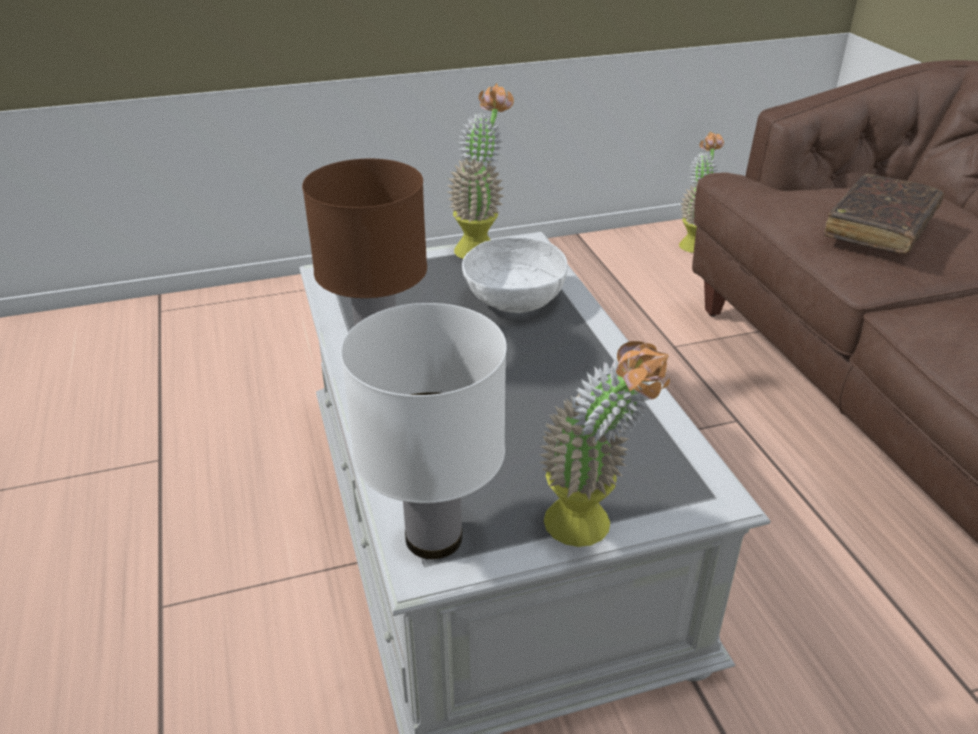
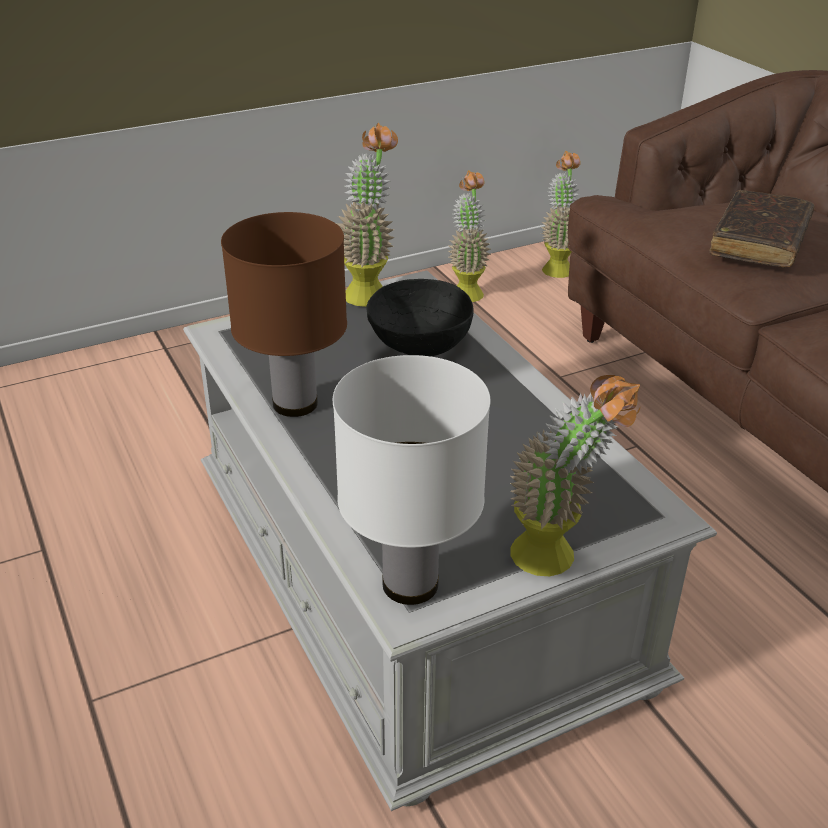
camera: 10 degrees left, 0 degrees up
white bowl [462,237,568,313] -> black bowl [367,279,473,356]
none -> potted plant [448,170,491,302]

